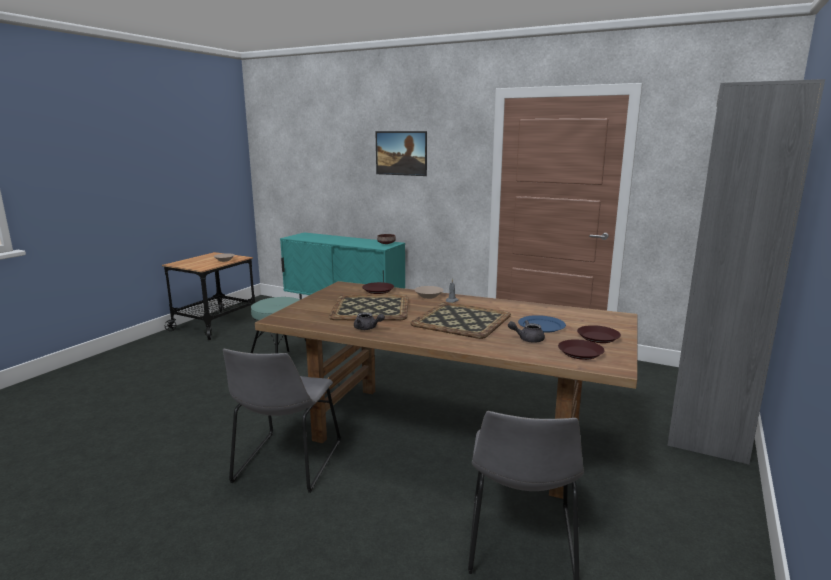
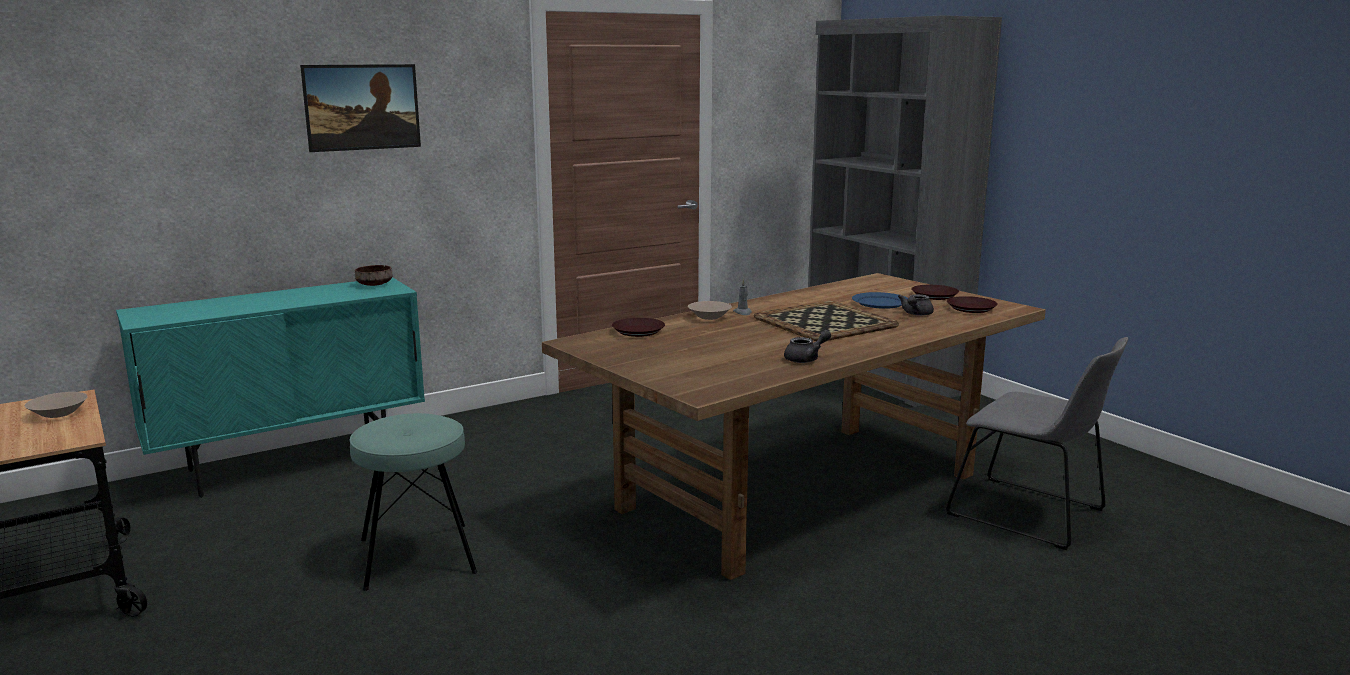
camera: 60 degrees left, 0 degrees up
grey chair [223,349,341,493] -> none
tray [329,295,409,320] -> none

